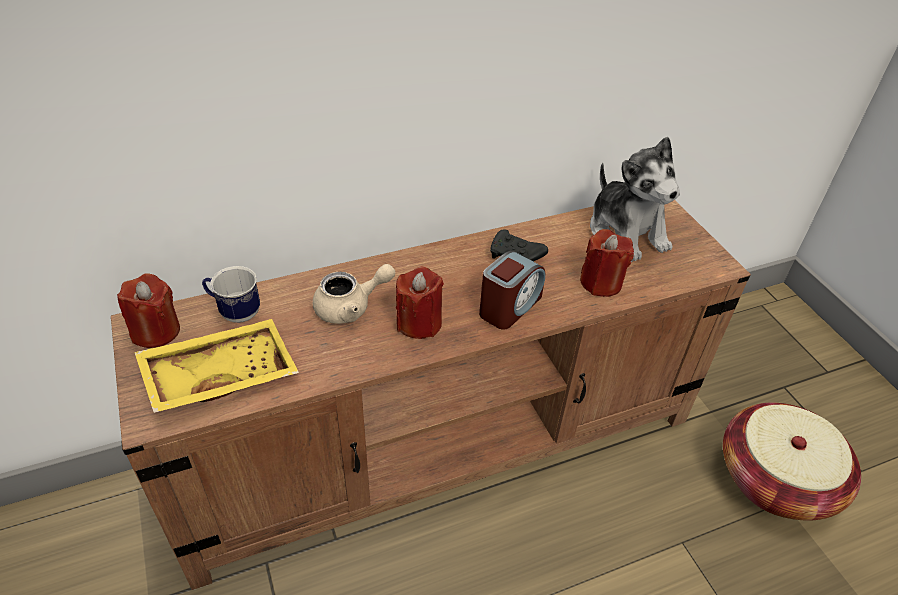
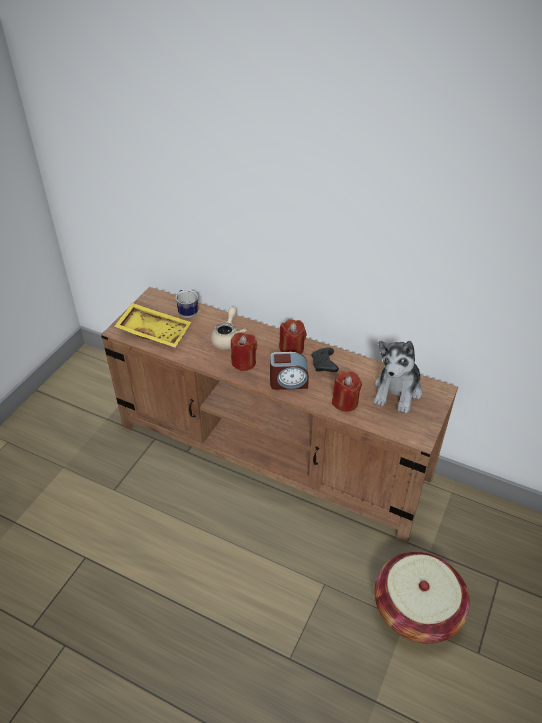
camera: 50 degrees right, 0 degrees up
red candle [117,273,180,348] -> red candle moved to [279,319,307,354]
beige teapot [313,264,395,324] -> beige teapot turned 105 degrees counterclockwise [211,307,247,350]

